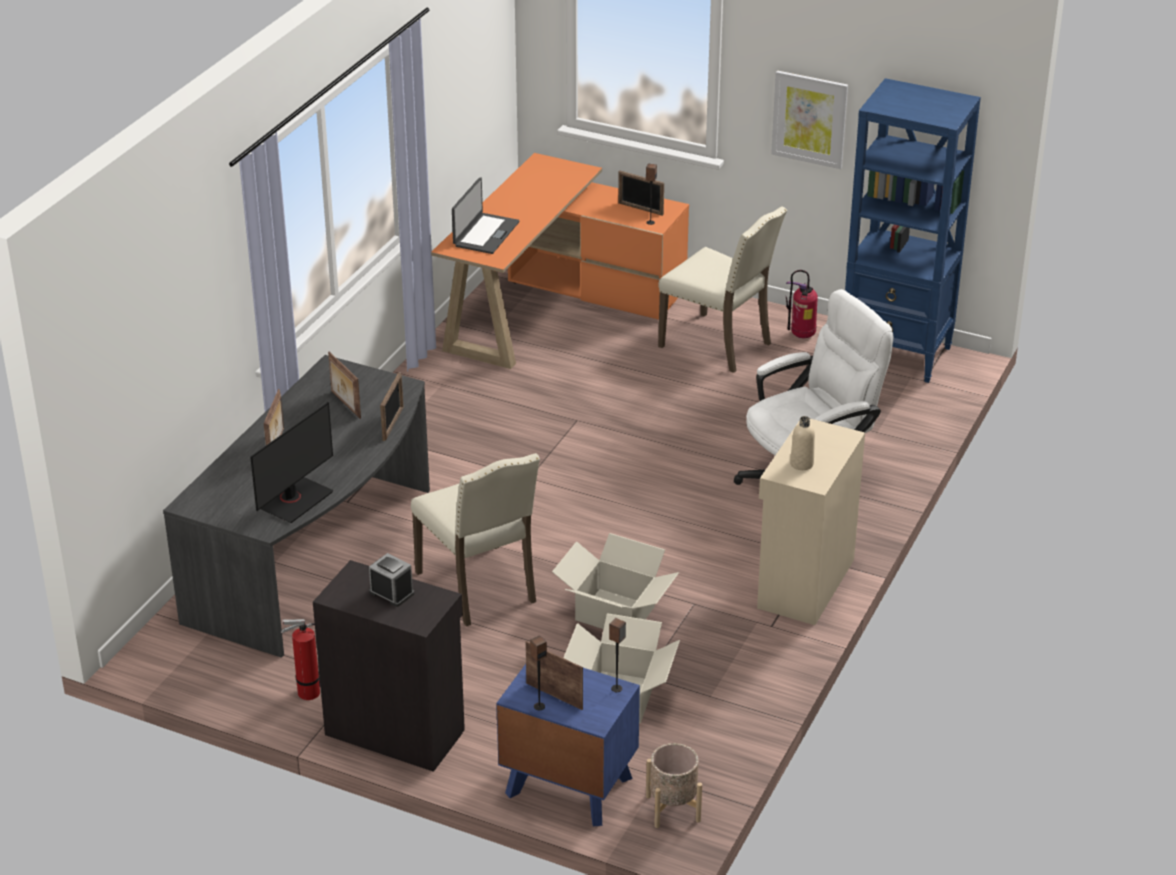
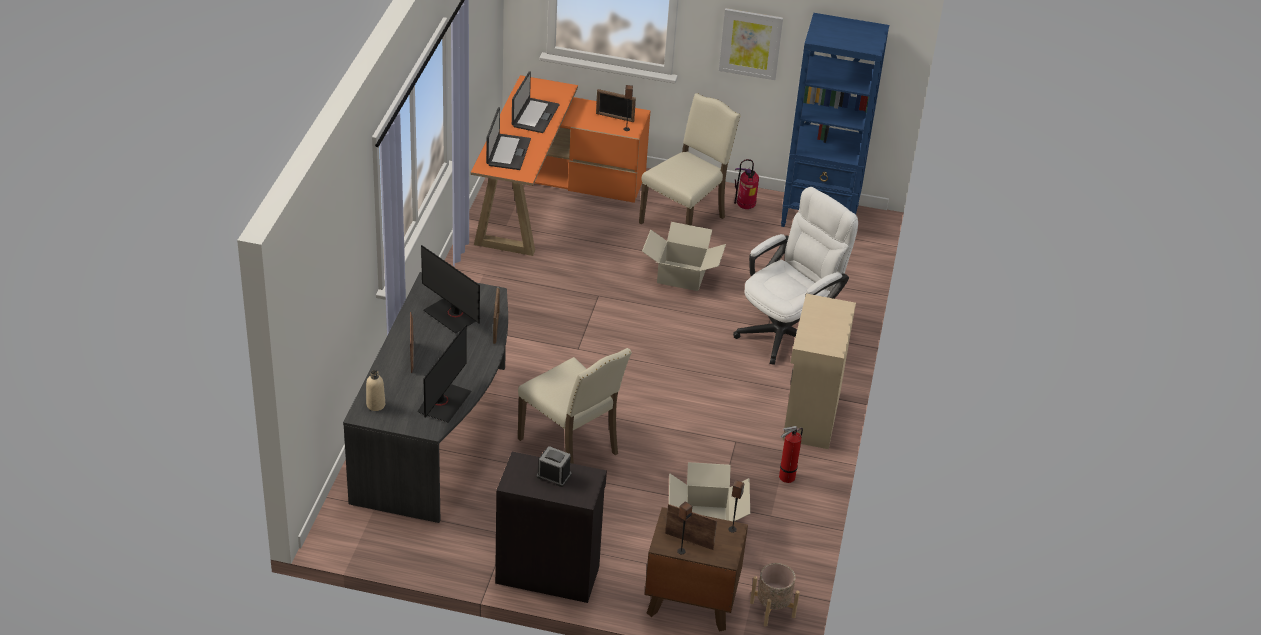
camera: 15 degrees left, 5 degrees up
fire extinguisher [281,619,320,700] -> fire extinguisher moved to [779,426,803,483]
picture frame [328,352,361,419] -> monitor [421,245,480,333]
blue nightstand [496,664,640,826] -> brown nightstand [645,507,748,632]
cardboard box [552,533,679,629] -> cardboard box moved to [642,222,726,291]
beige chair [658,206,787,373] -> beige chair turned 75 degrees counterclockwise [639,93,741,226]
beige bottle [790,416,815,470] -> beige bottle moved to [366,370,385,411]
none -> laptop [512,71,559,133]

